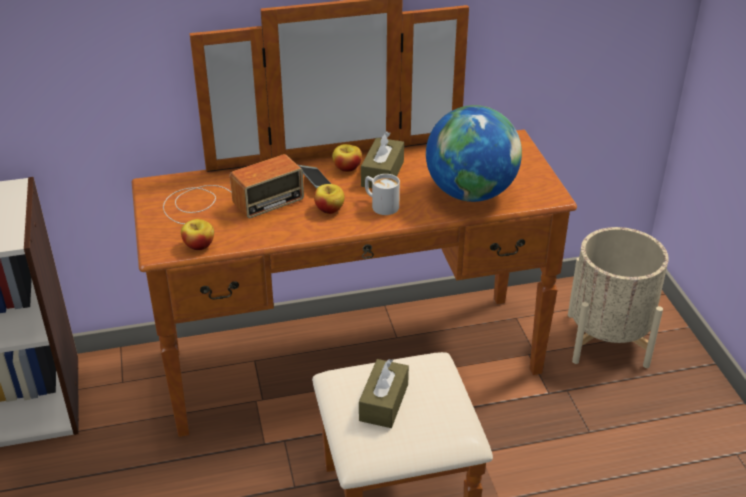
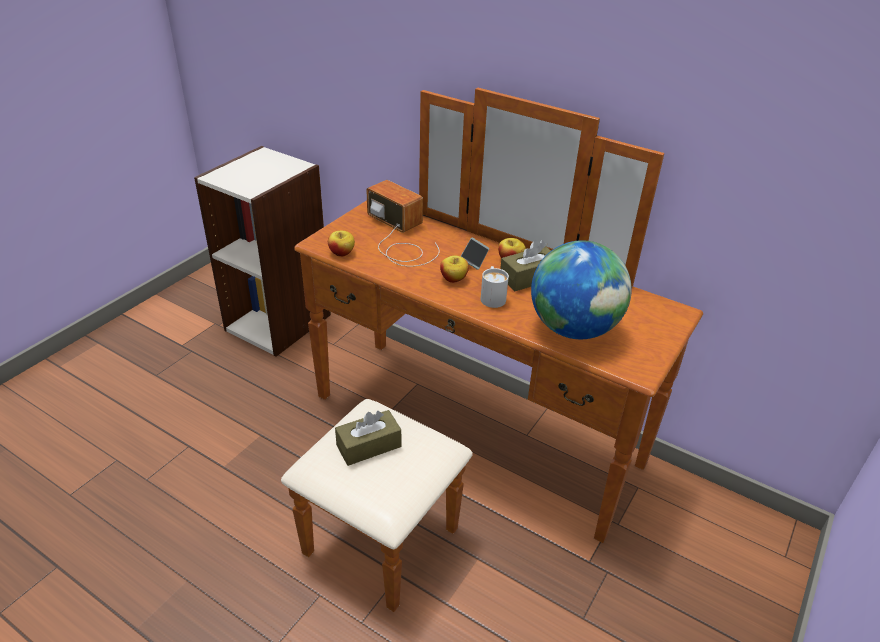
camera: 45 degrees right, 0 degrees up
radio [163,154,304,224] -> radio turned 150 degrees counterclockwise [366,180,440,267]
beige planter [568,227,669,368] -> none

